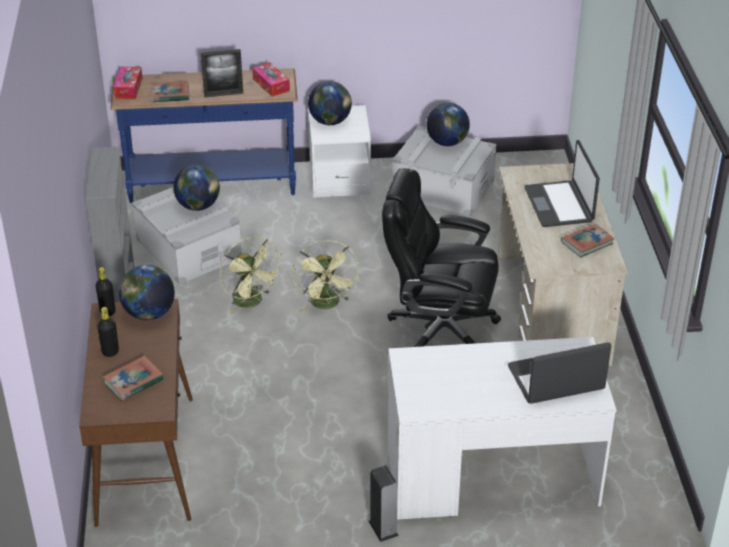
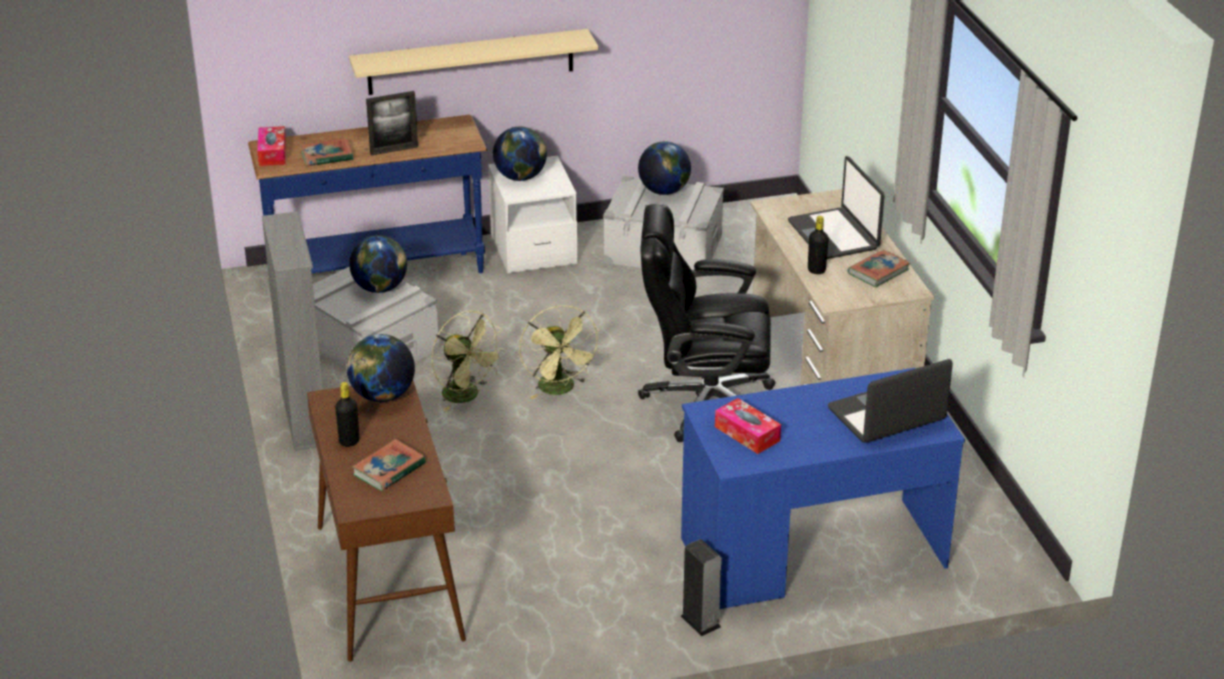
camera: 10 degrees left, 5 degrees down
black bottle [96,267,116,316] -> black bottle moved to [808,216,829,274]
tissue box [252,62,290,97] -> tissue box moved to [715,398,781,454]
white desk [388,337,617,520] -> blue desk [681,368,965,609]
none -> beige shelf [349,29,598,95]

